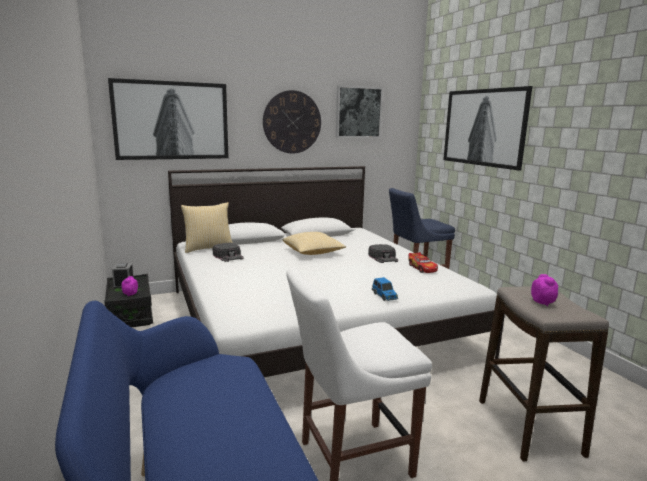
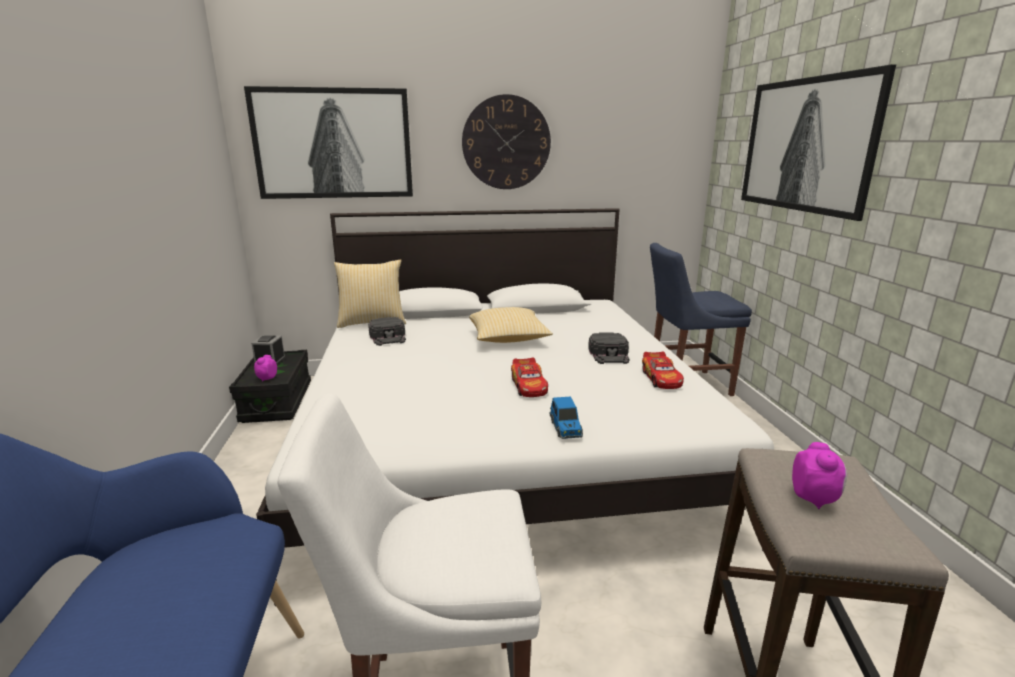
camera: 15 degrees right, 5 degrees up
picture [336,85,383,138] -> none
none -> toy car [511,357,548,397]

